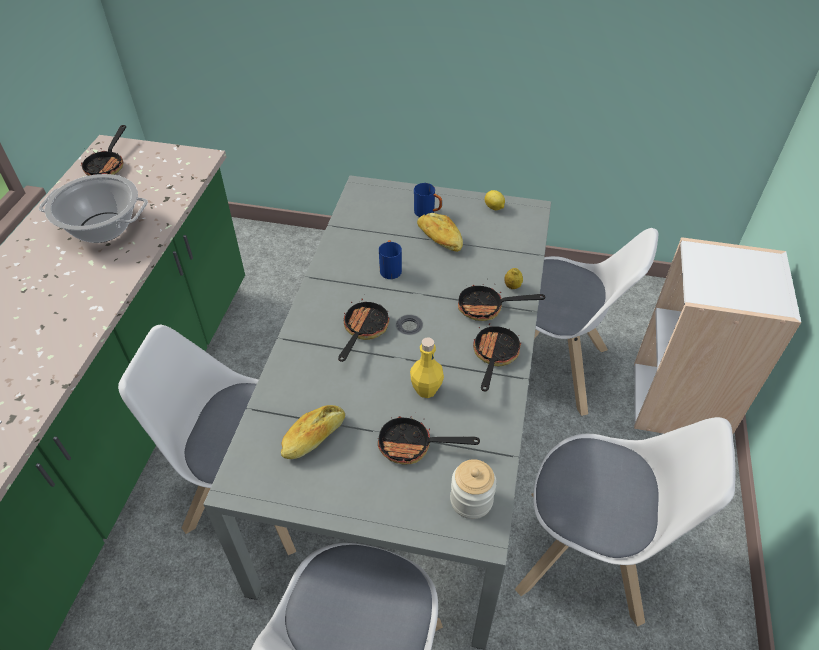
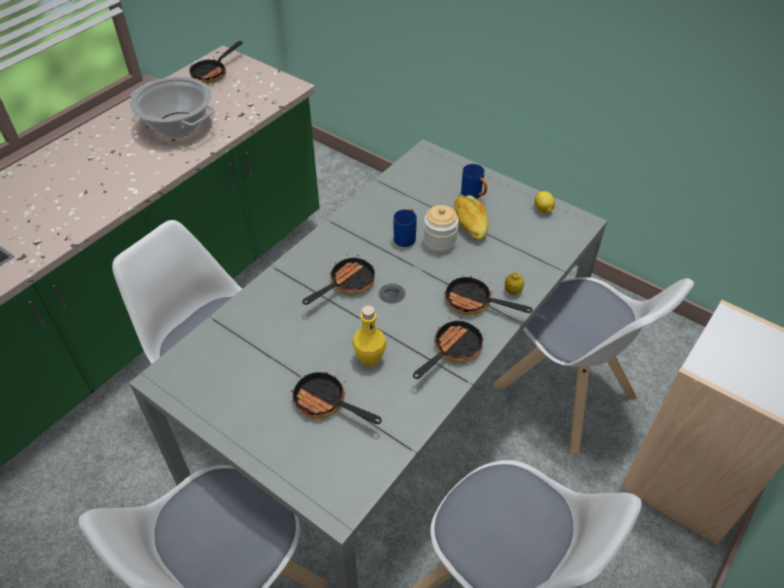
camera: 25 degrees right, 0 degrees up
bread [281,405,345,459] -> none
jar [450,459,497,519] -> jar moved to [424,205,459,253]

